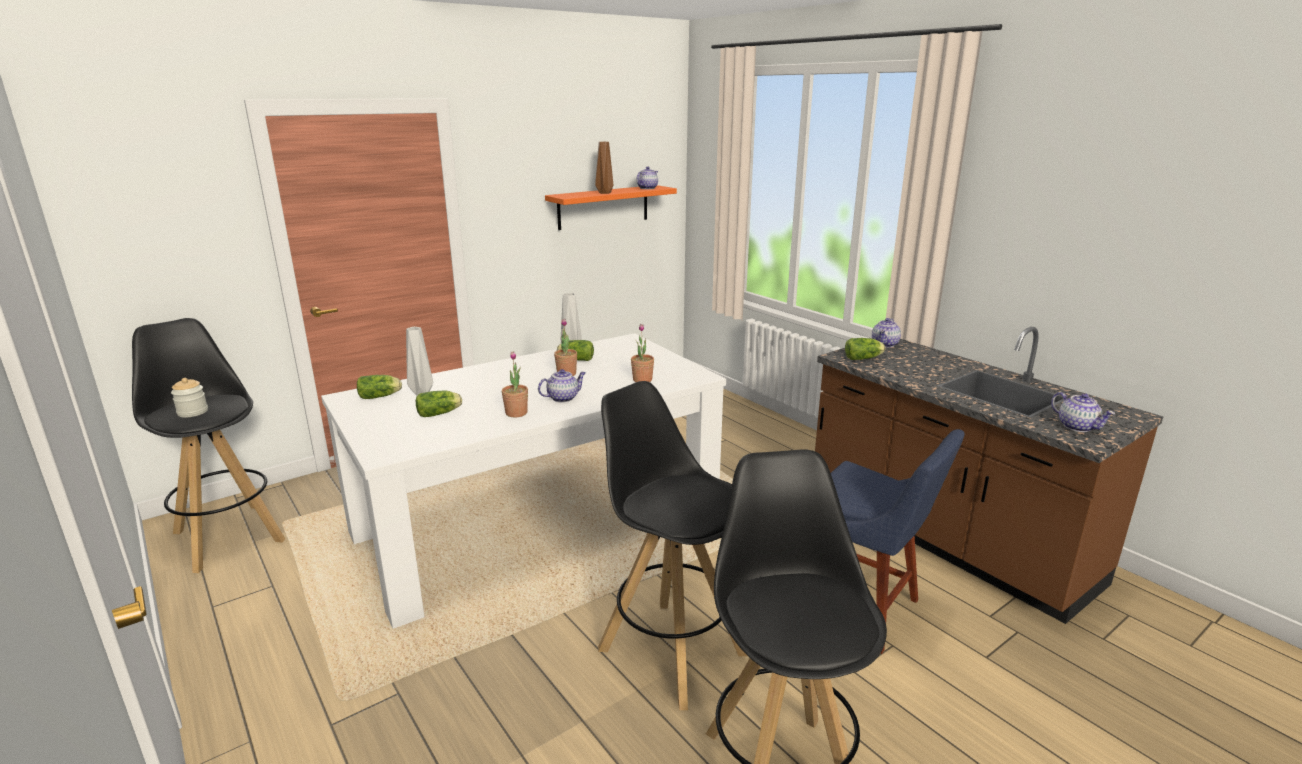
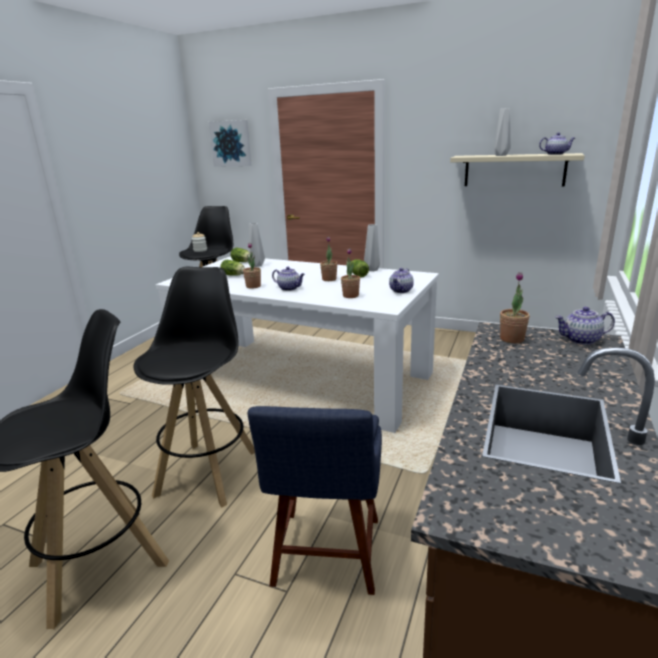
camera: 60 degrees right, 0 degrees up
orange shelf [545,185,677,230] -> beige shelf [450,153,585,187]
brown vase [595,142,613,194] -> grey vase [494,108,511,156]
lettuce [845,338,885,360] -> potted plant [500,272,530,343]
teapot [1051,392,1115,432] -> teapot moved to [389,268,414,293]
none -> picture [209,120,252,167]

